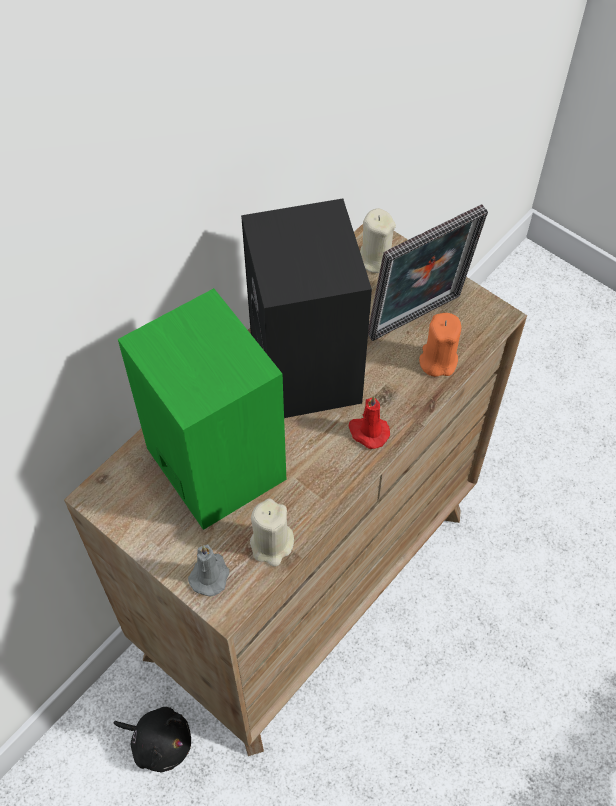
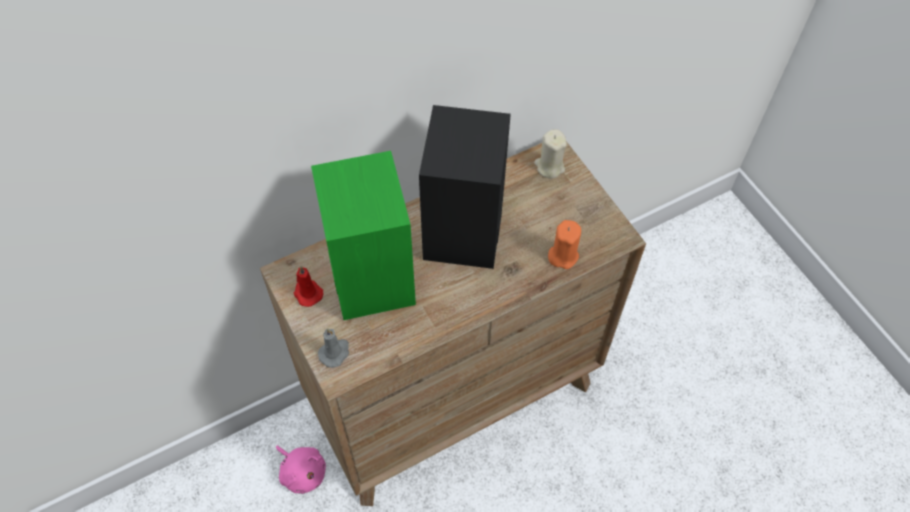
camera: 20 degrees right, 0 degrees up
black plush toy [114,707,191,773] -> pink plush toy [276,445,326,494]
beige candle [250,499,294,567] -> none
red candle [349,395,390,449] -> red candle moved to [294,266,323,307]
picture frame [368,204,488,341] -> none

